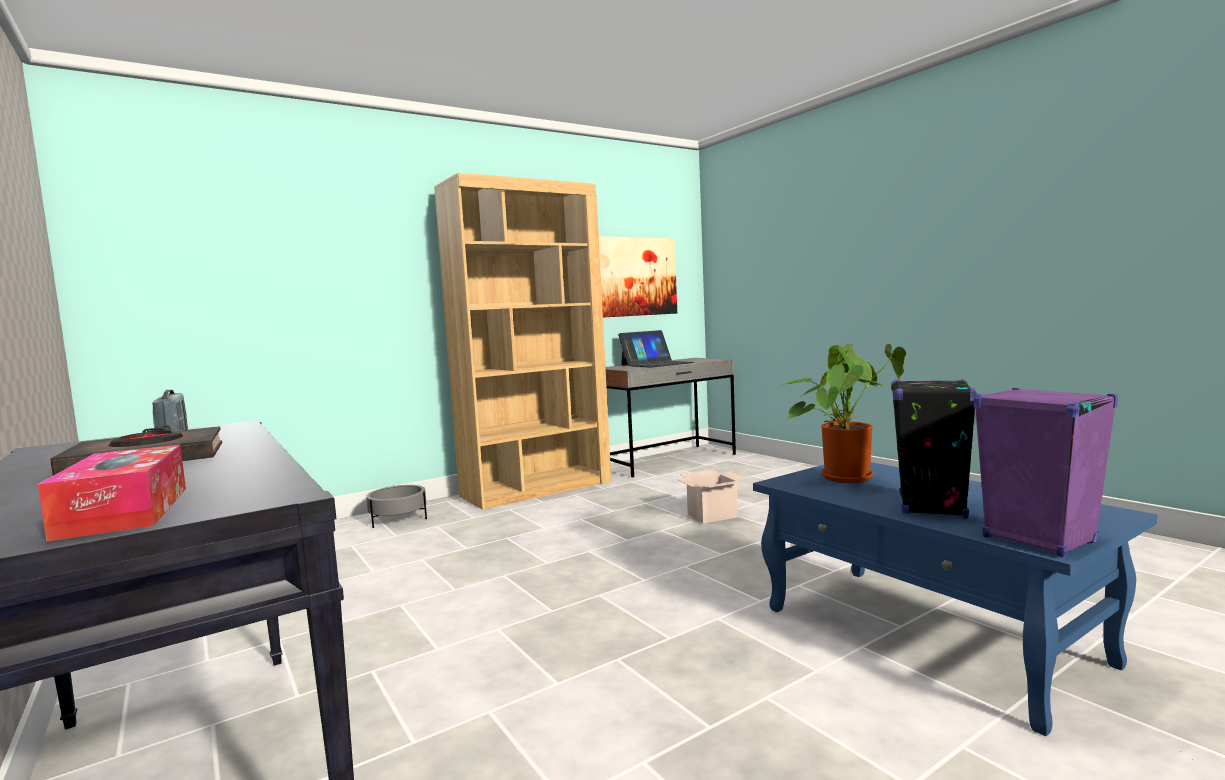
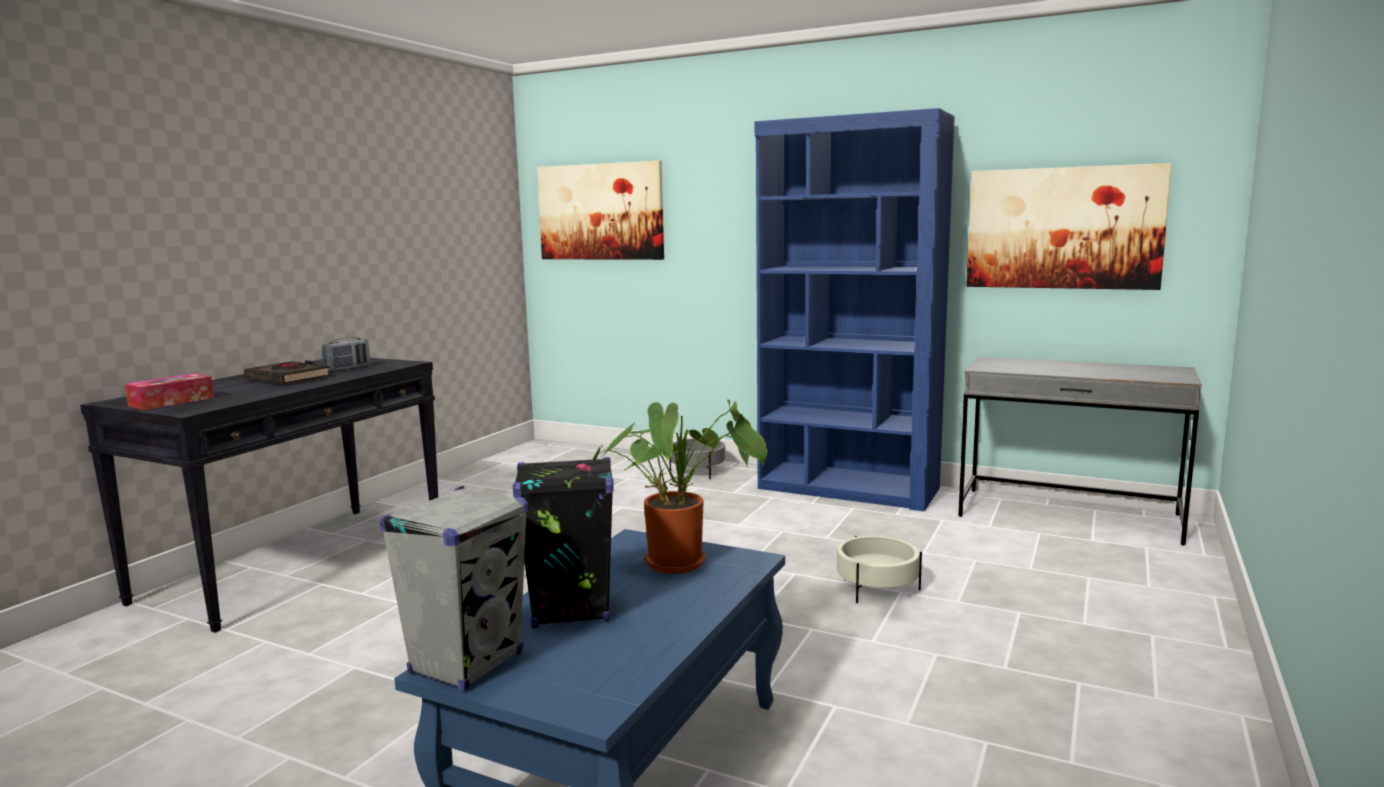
camera: 60 degrees right, 5 degrees up
brown bookcase [434,173,611,510] -> blue bookcase [755,108,955,512]
laptop [618,330,694,368] -> none
cardboard box [679,469,745,524] -> beige planter [837,536,922,603]
purple speaker [974,388,1118,558] -> grey speaker [380,486,528,691]
none -> picture [537,161,664,260]

